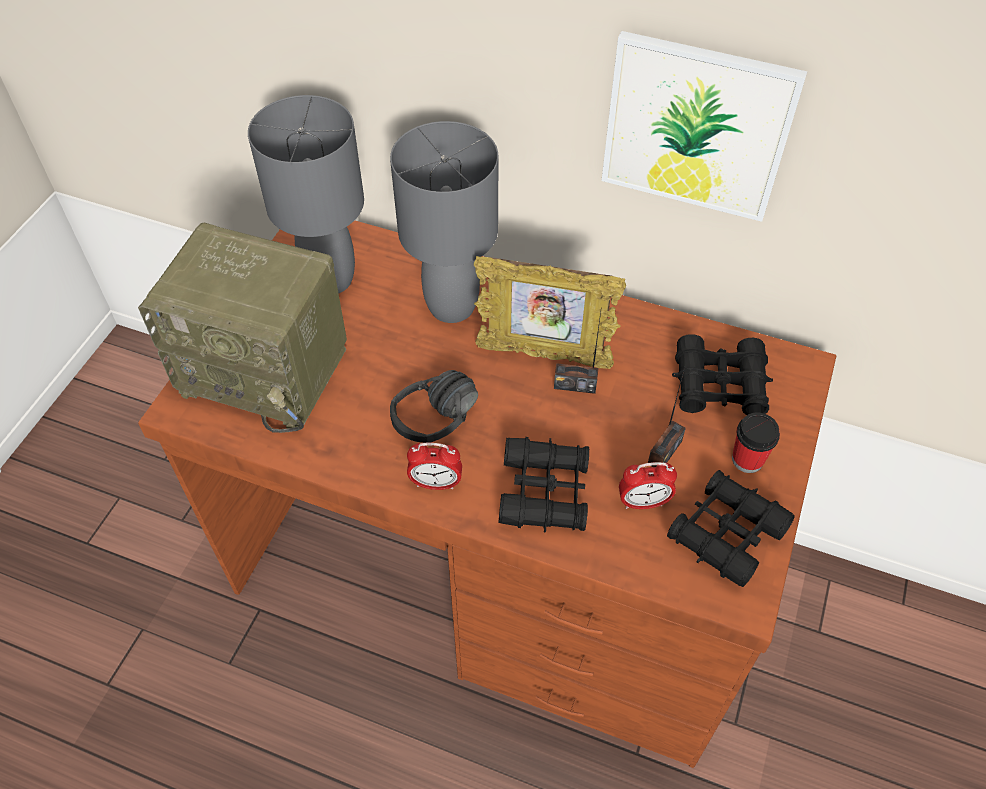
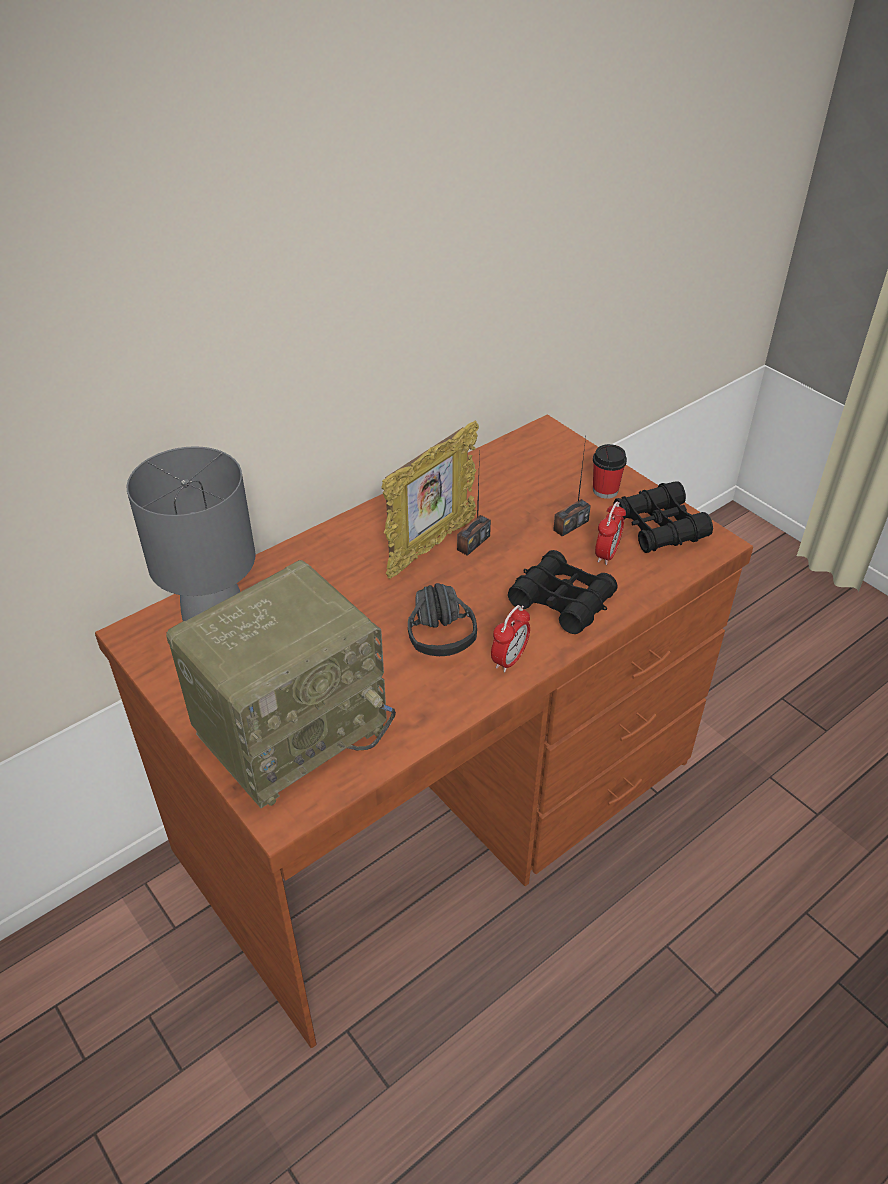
camera: 60 degrees left, 10 degrees down
grey table lamp [390,121,499,323] -> none
picture [602,31,807,222] -> none
radio [648,367,686,467] -> radio turned 75 degrees clockwise [553,438,591,537]
black binoculars [672,334,773,415] -> none

